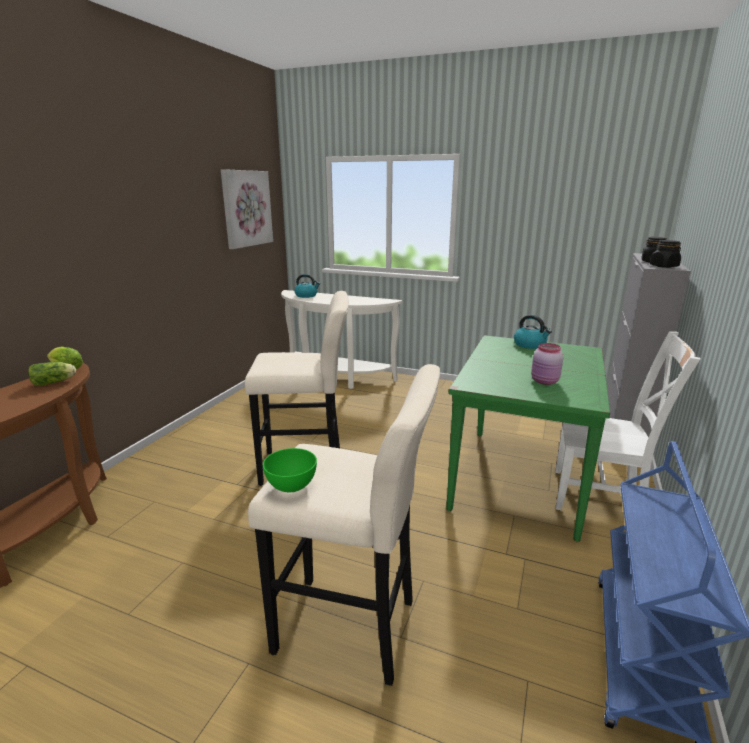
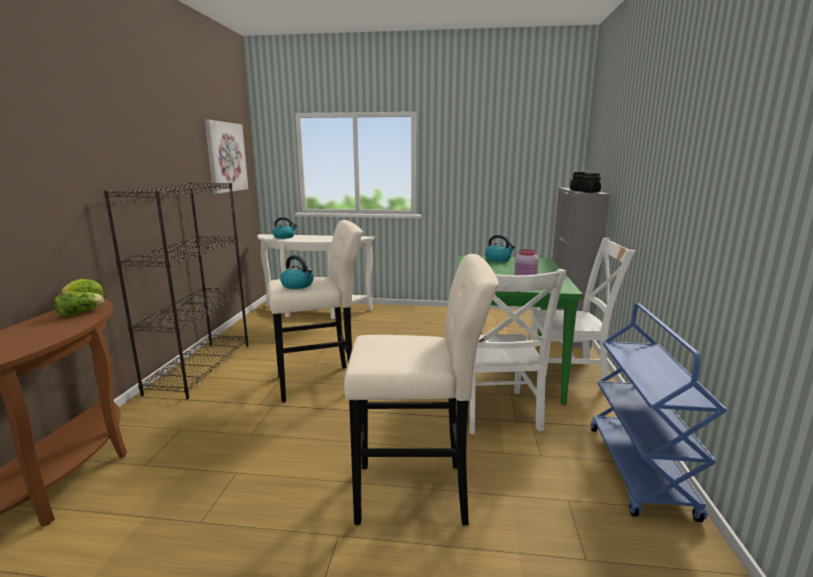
camera: 15 degrees left, 5 degrees down
green bowl [263,448,317,492] -> none
none -> black bookcase [103,183,248,399]
none -> kettle [280,255,313,289]
none -> white chair [470,269,566,434]

